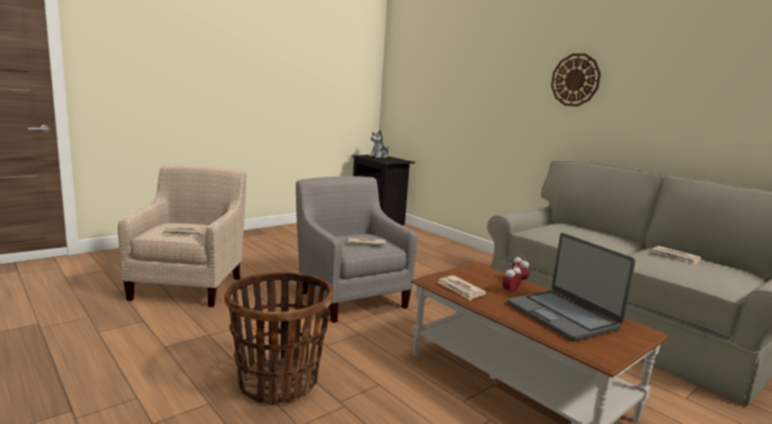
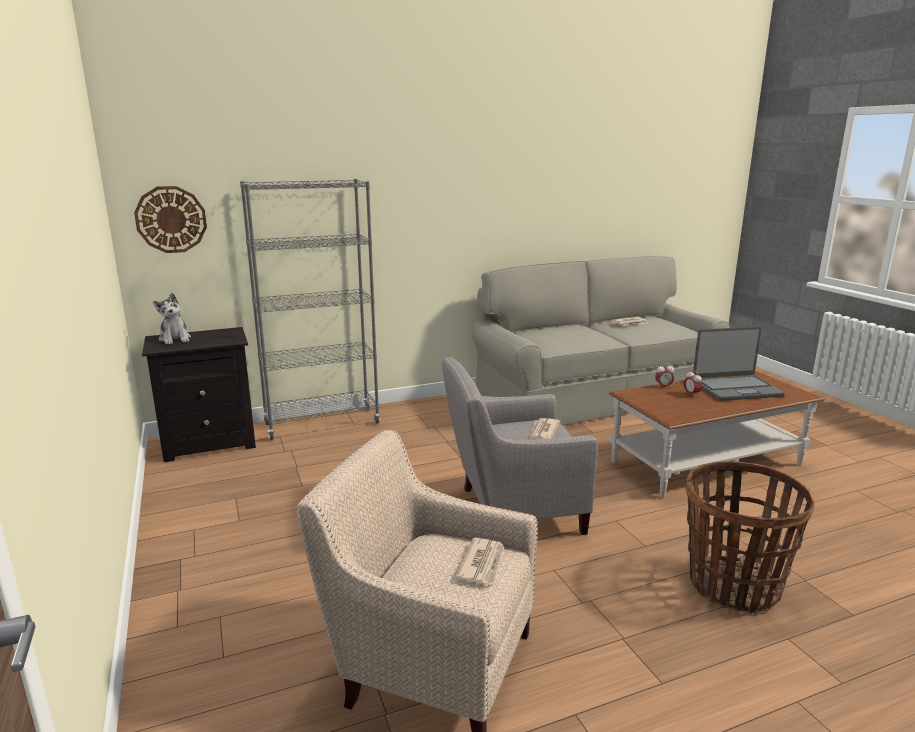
camera: 70 degrees left, 5 degrees up
newspaper [437,275,487,301] -> none
wall clock [551,53,601,107] -> wall clock moved to [134,186,207,253]
none -> grey bookcase [240,179,380,440]

